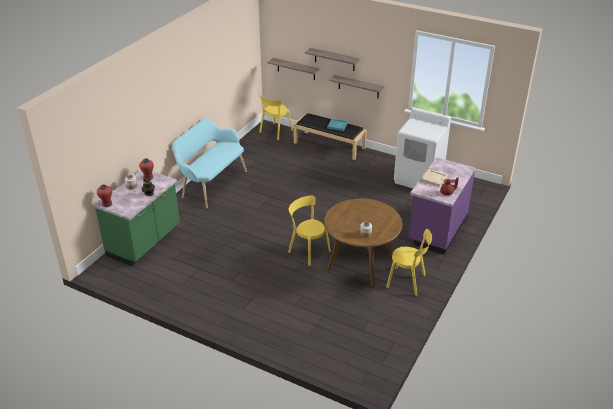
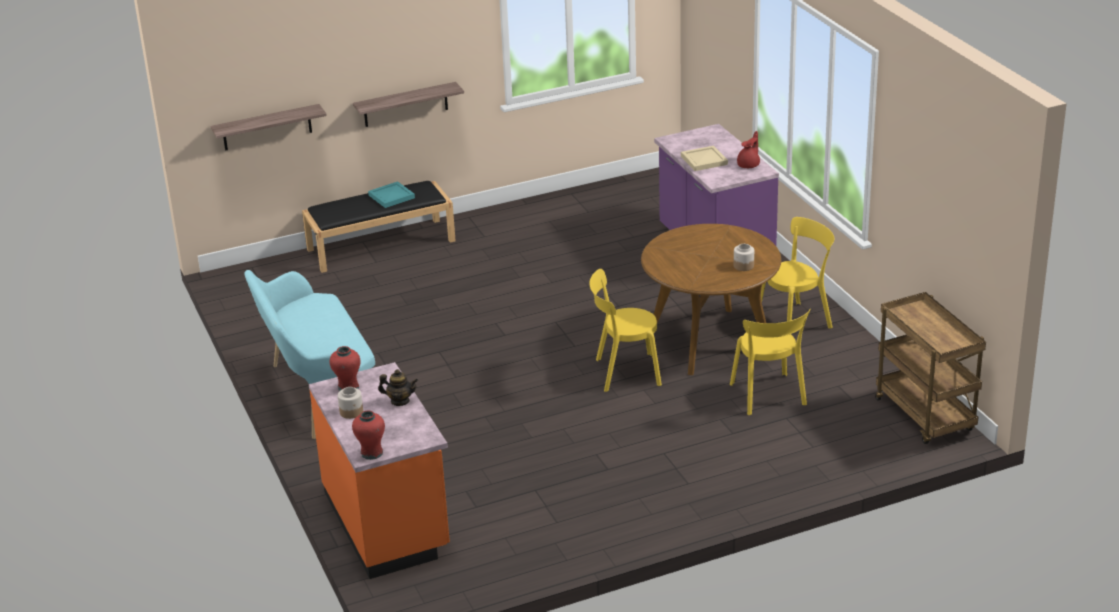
camera: 50 degrees left, 5 degrees down
green counter [94,170,180,266] -> orange counter [309,362,450,579]
yellow chair [258,92,293,140] -> yellow chair moved to [730,309,811,415]
shelf [305,48,360,71] -> none
white washing machine [394,108,451,188] -> none
none -> brown cart [875,292,986,444]

